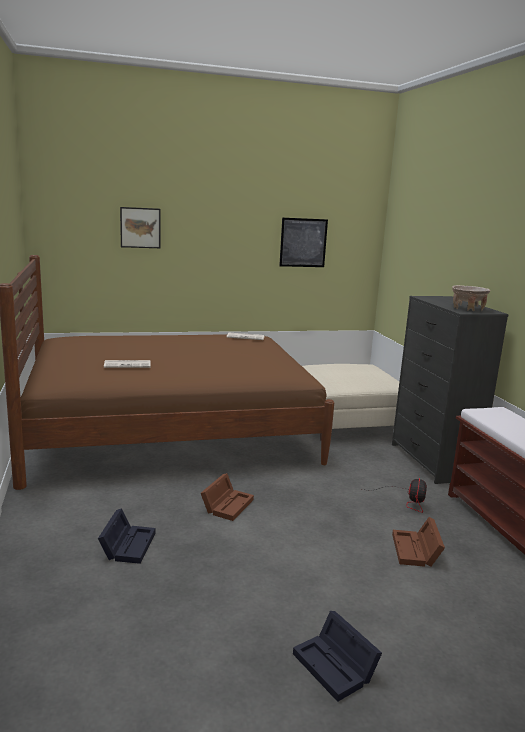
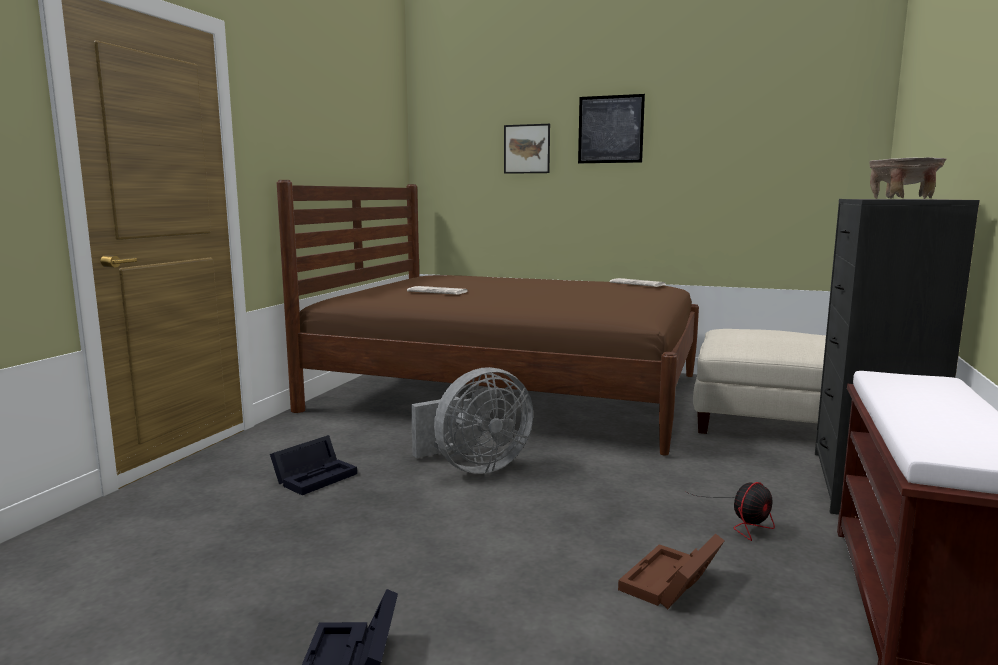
camera: 35 degrees right, 5 degrees down
brown storage box [201,473,254,521] -> grey fan [411,367,533,474]
picture [279,218,328,267] -> picture moved to [578,94,645,163]

